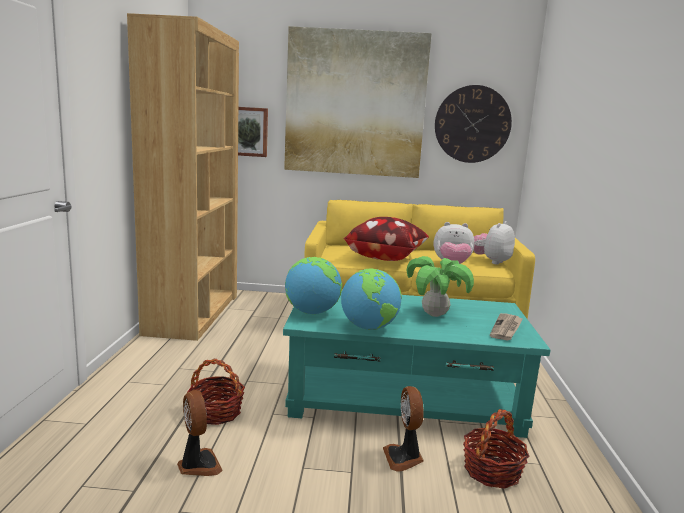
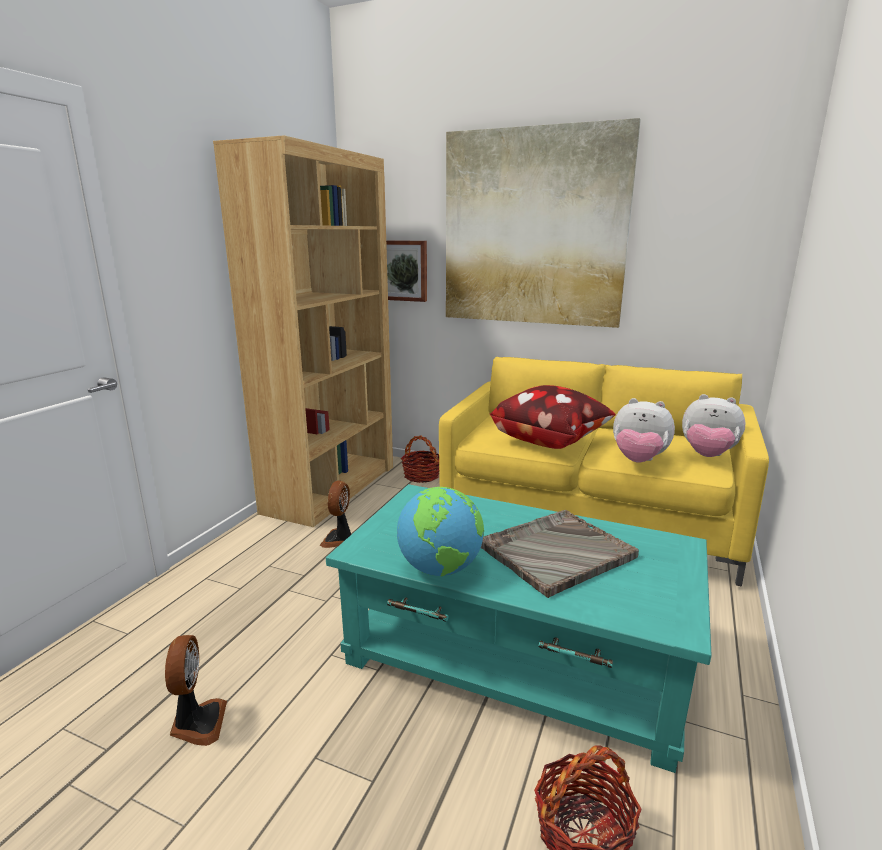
camera: 20 degrees right, 5 degrees up
basket [187,359,245,425] -> basket moved to [401,436,439,483]
globe [285,257,342,314] -> none
fan [383,386,424,472] -> fan moved to [320,480,352,548]
potted plant [406,256,474,317] -> grey tray [481,510,639,598]
wall clock [435,85,512,163] -> none
plush toy [473,221,515,264] -> plush toy turned 120 degrees counterclockwise [682,394,745,457]
newspaper [490,313,523,341] -> none

